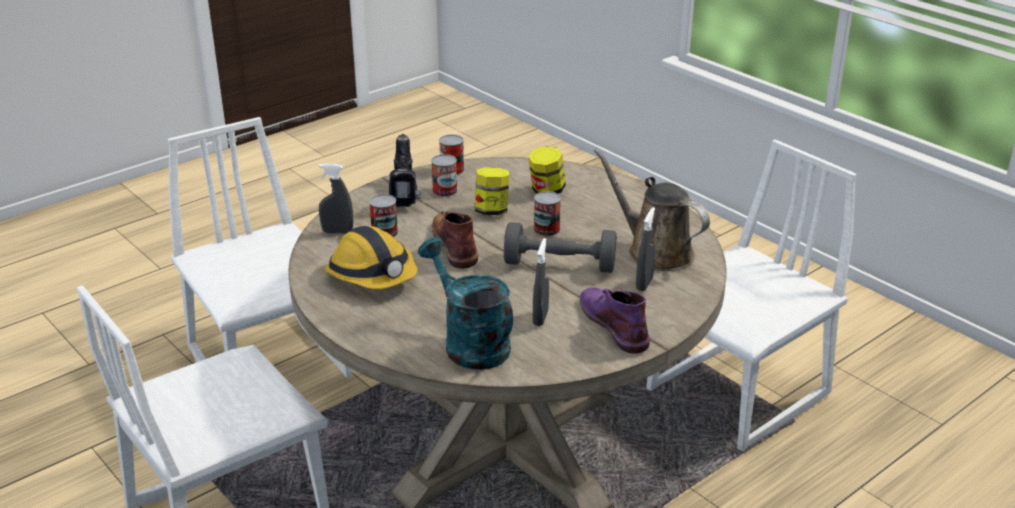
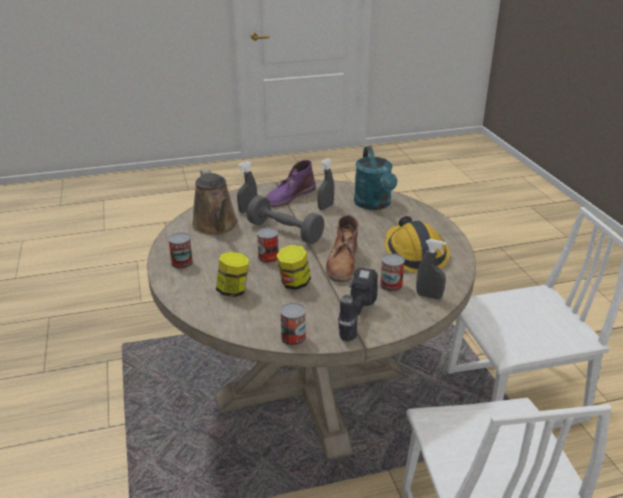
camera: 155 degrees left, 0 degrees up
can [431,154,458,197] -> can moved to [168,233,193,269]
purple boot [580,287,650,354] -> purple boot turned 45 degrees clockwise [266,160,316,207]
white chair [646,139,857,451] -> none

